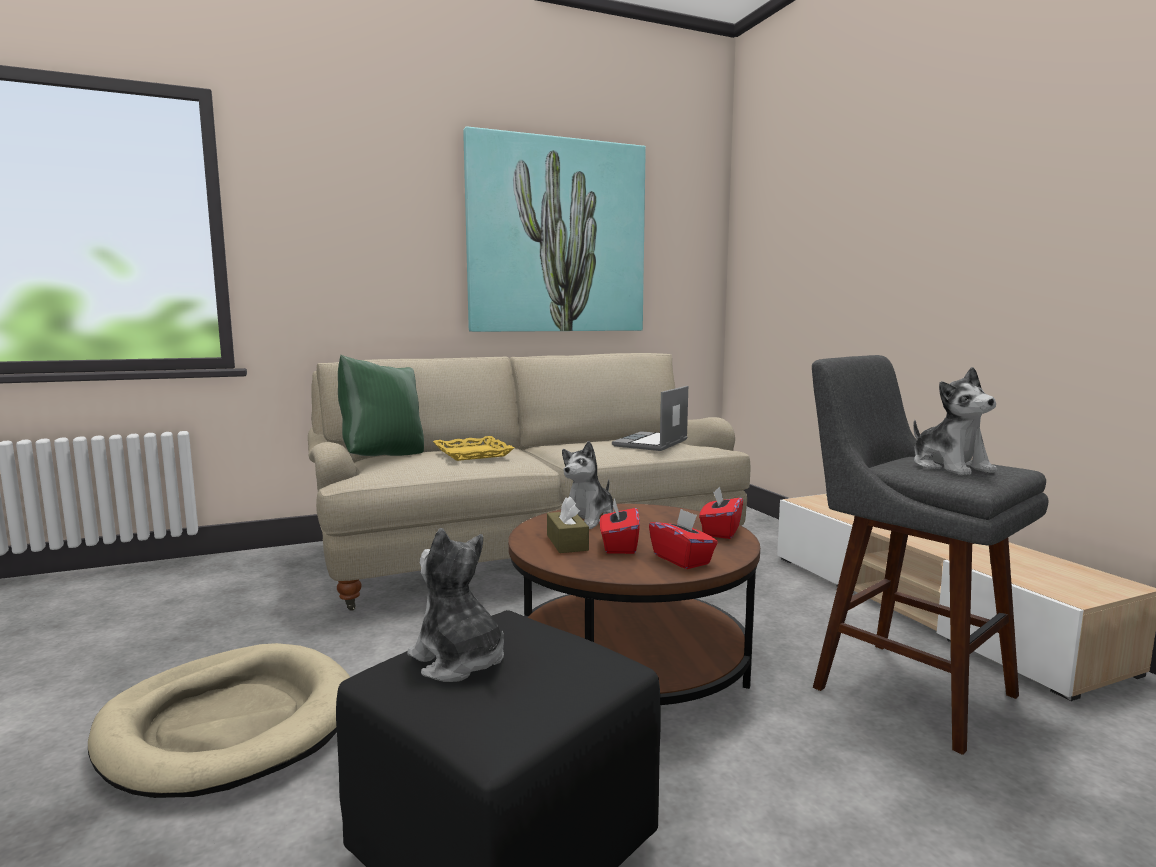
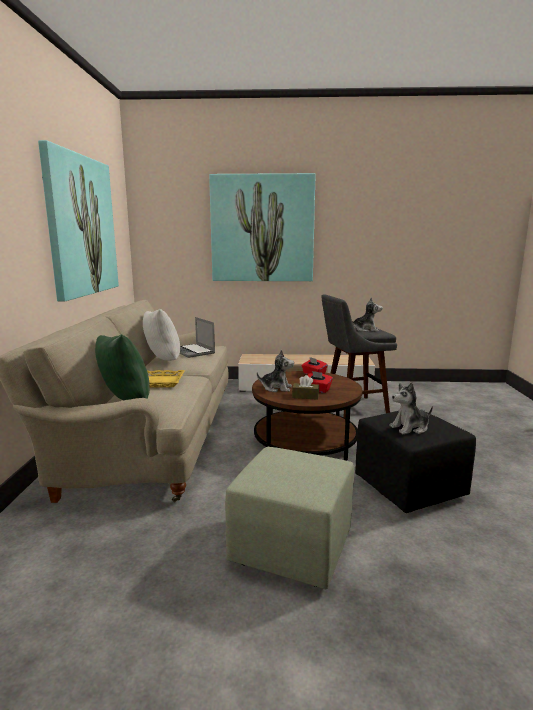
camera: 65 degrees left, 5 degrees up
beige dog bed [88,643,350,798] -> green ottoman [225,447,354,589]
plush toy [562,441,614,529] -> plush toy turned 45 degrees counterclockwise [257,350,294,392]
red tissue box [649,509,718,569] -> none
none -> white pillow [143,309,180,361]
none -> picture [209,173,316,281]

